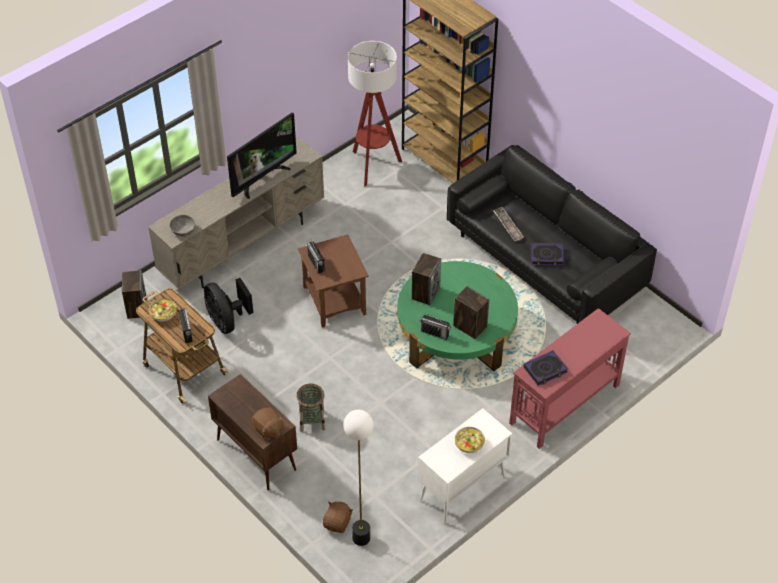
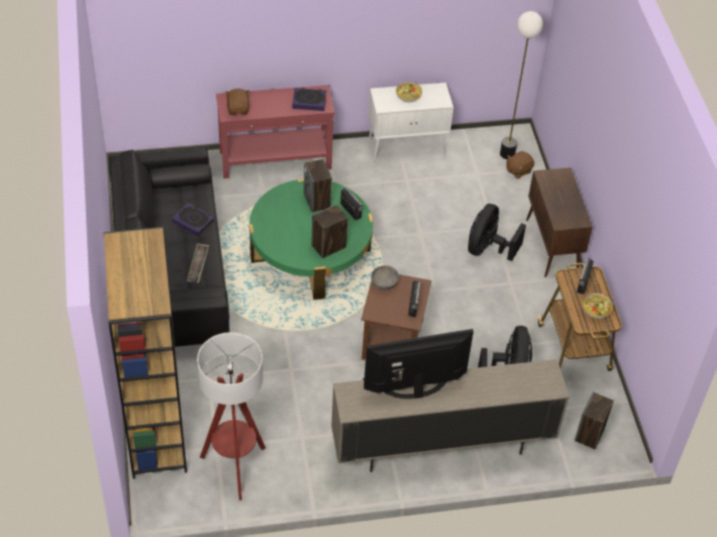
camera: 150 degrees left, 0 degrees up
grey bowl [170,215,195,236] -> grey bowl moved to [371,265,399,290]
brown plush toy [252,407,284,441] -> brown plush toy moved to [225,88,250,115]
basket [297,384,326,432] -> black fan [468,203,526,261]

